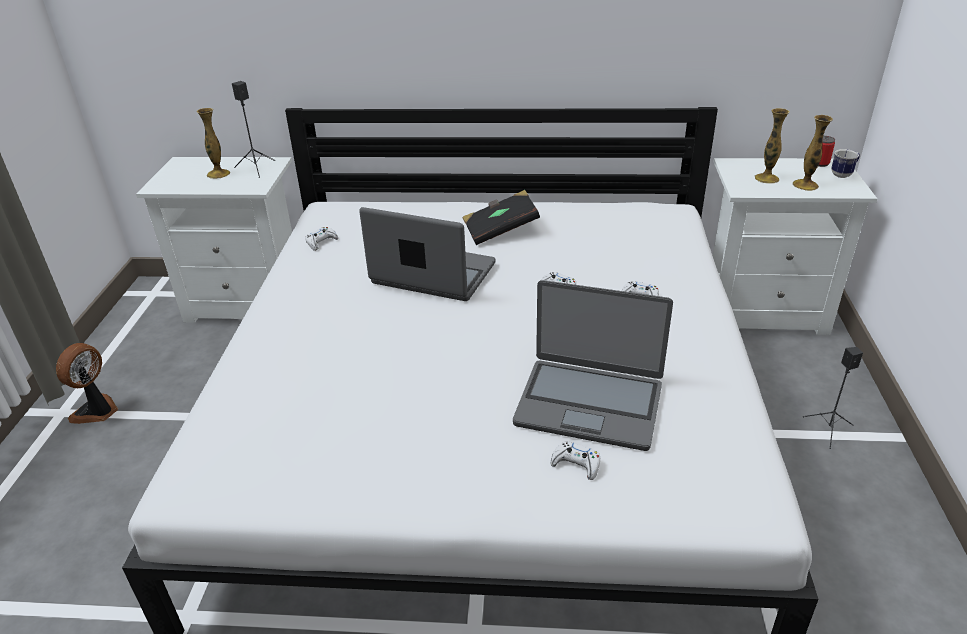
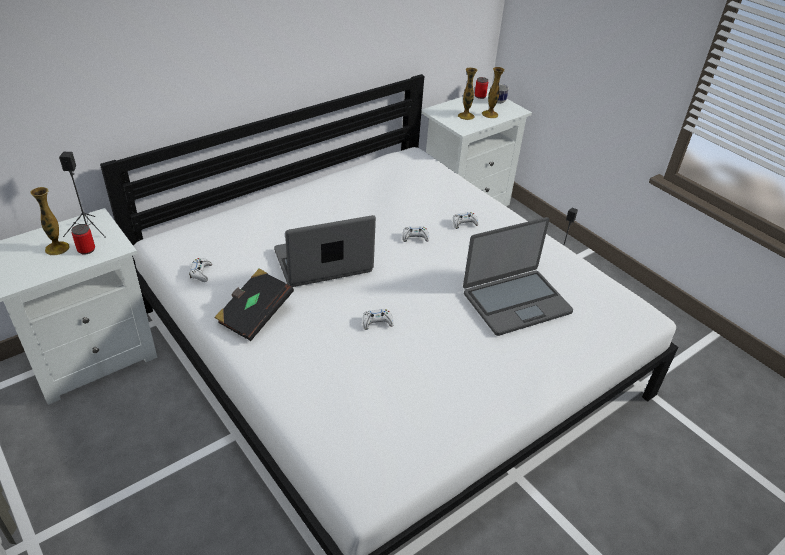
camera: 45 degrees left, 5 degrees up
fan [56,343,118,424] -> none
black book [463,190,540,245] -> black book moved to [214,268,294,341]
white game controller [550,441,600,480] -> white game controller moved to [362,309,394,330]
none -> can [71,224,95,254]

